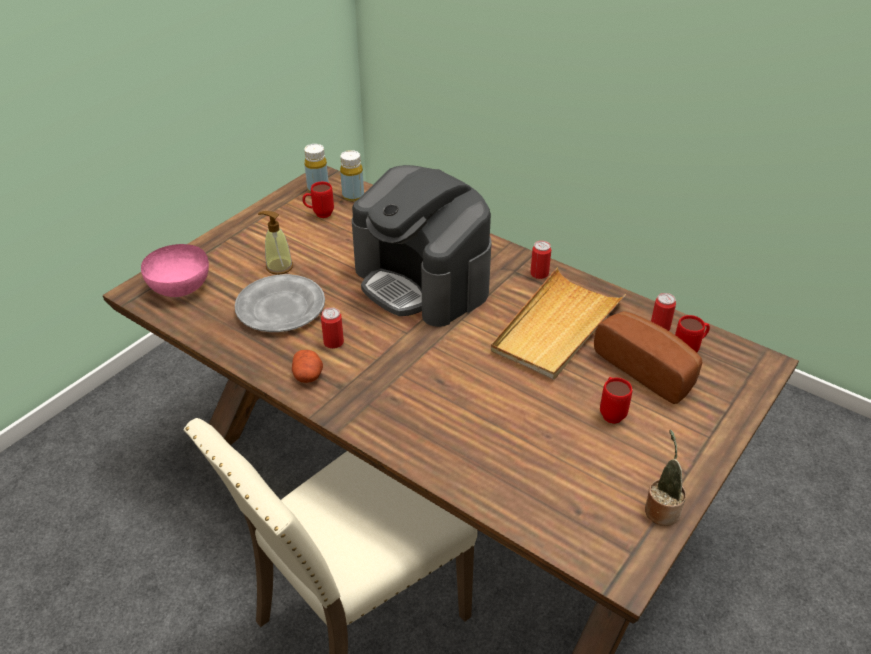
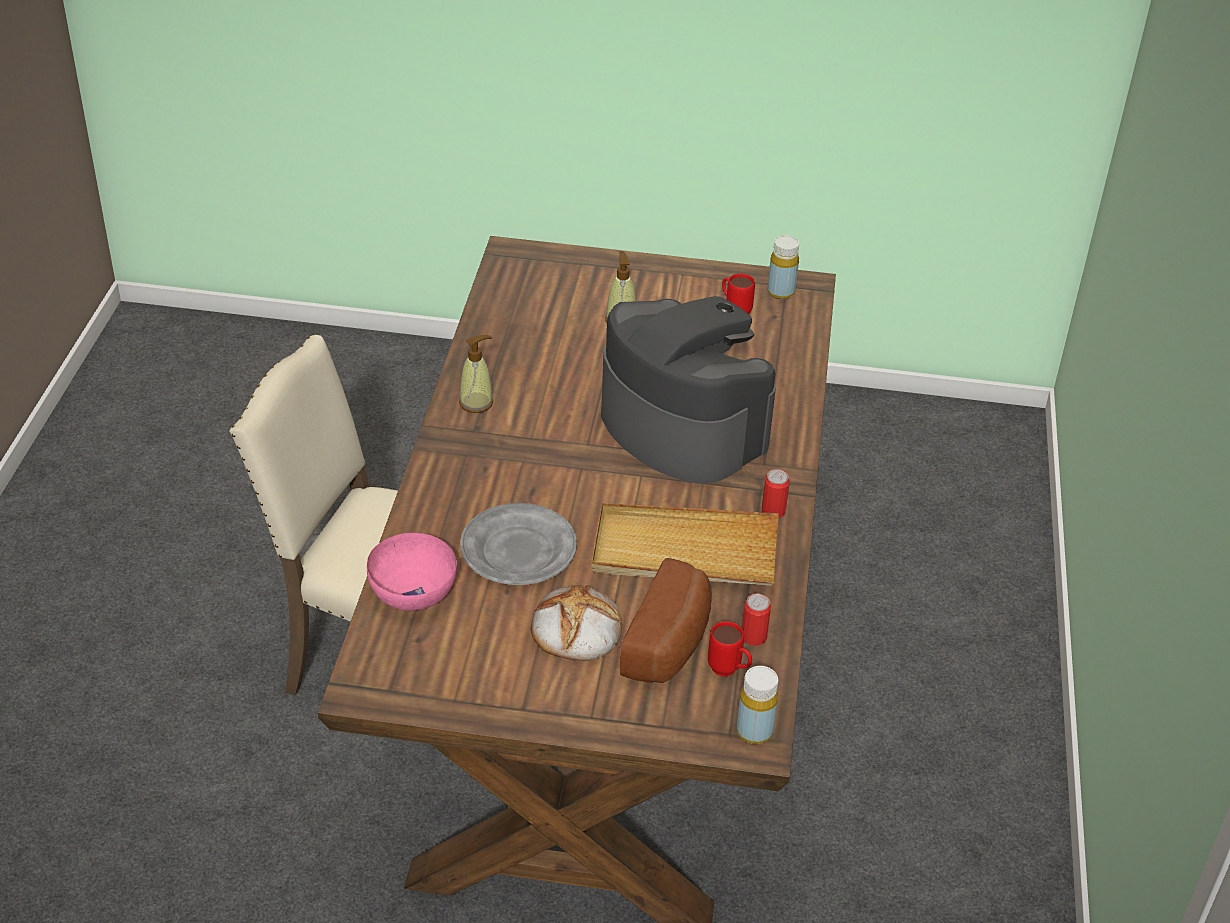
camera: 60 degrees right, 0 degrees up
pink bowl [141,244,209,297] -> pink bowl moved to [367,533,457,611]
grey plate [235,274,325,332] -> grey plate moved to [460,503,577,585]
potato [292,350,323,383] -> soap dispenser [459,335,493,413]
can [321,307,344,349] -> none
yellow bottle [340,150,364,202] -> yellow bottle moved to [737,666,778,744]
coffee machine [352,165,492,327] -> coffee machine turned 120 degrees clockwise [601,296,776,483]
red mug [600,377,632,424] -> bread [531,585,622,661]
potted plant [645,429,686,526] -> none

